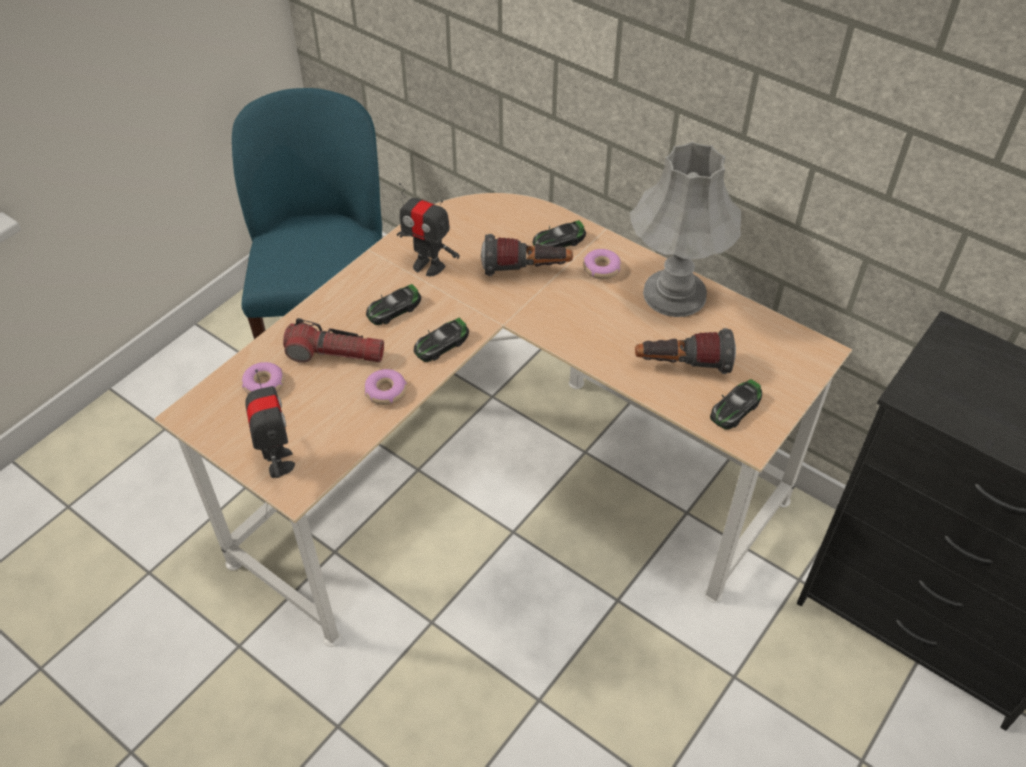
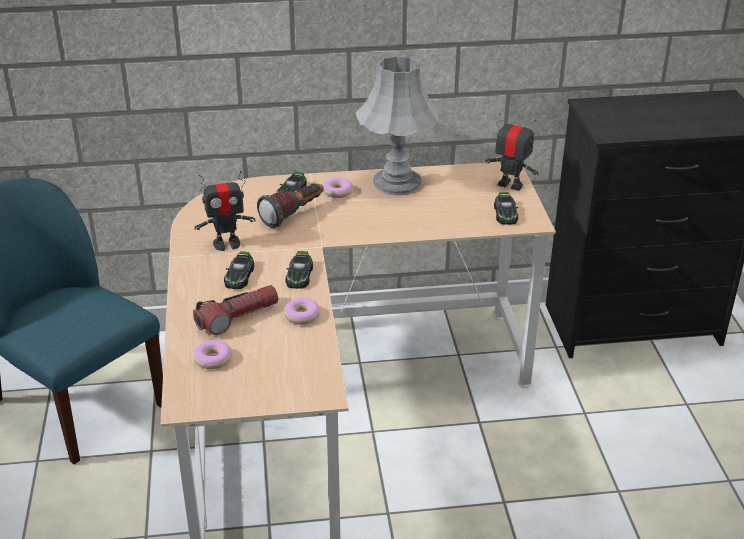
camera: 45 degrees left, 15 degrees down
toy robot [245,369,295,478] -> toy robot moved to [485,113,539,191]
flashlight [635,328,736,374] -> none

